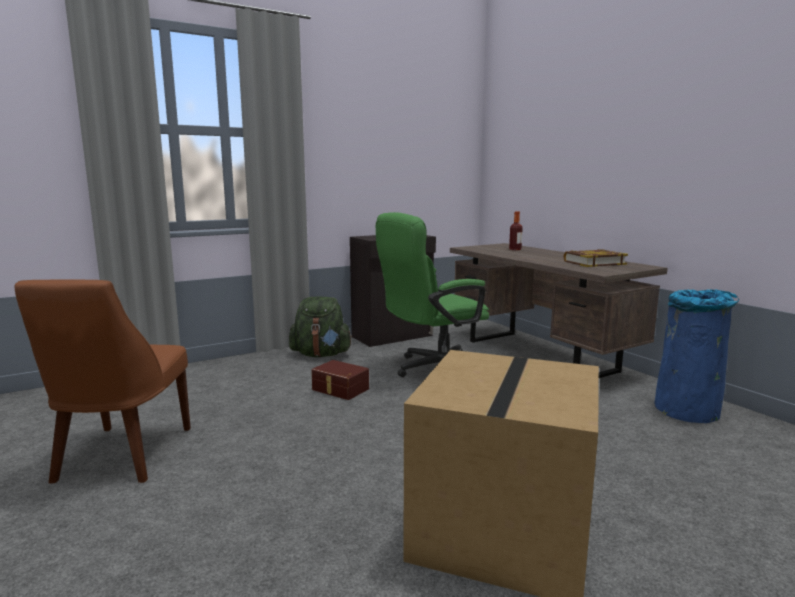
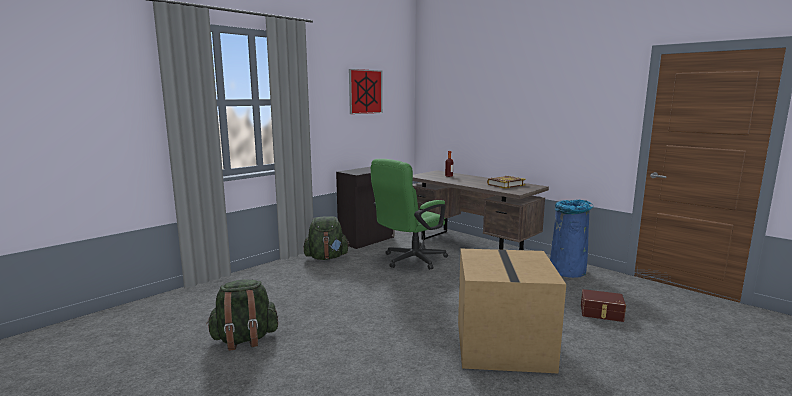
camera: 15 degrees left, 0 degrees up
brown chair [15,279,191,483] -> green backpack [206,279,278,351]
brown storage box [311,360,369,400] -> brown storage box moved to [581,289,626,322]
none -> picture [349,69,383,114]

